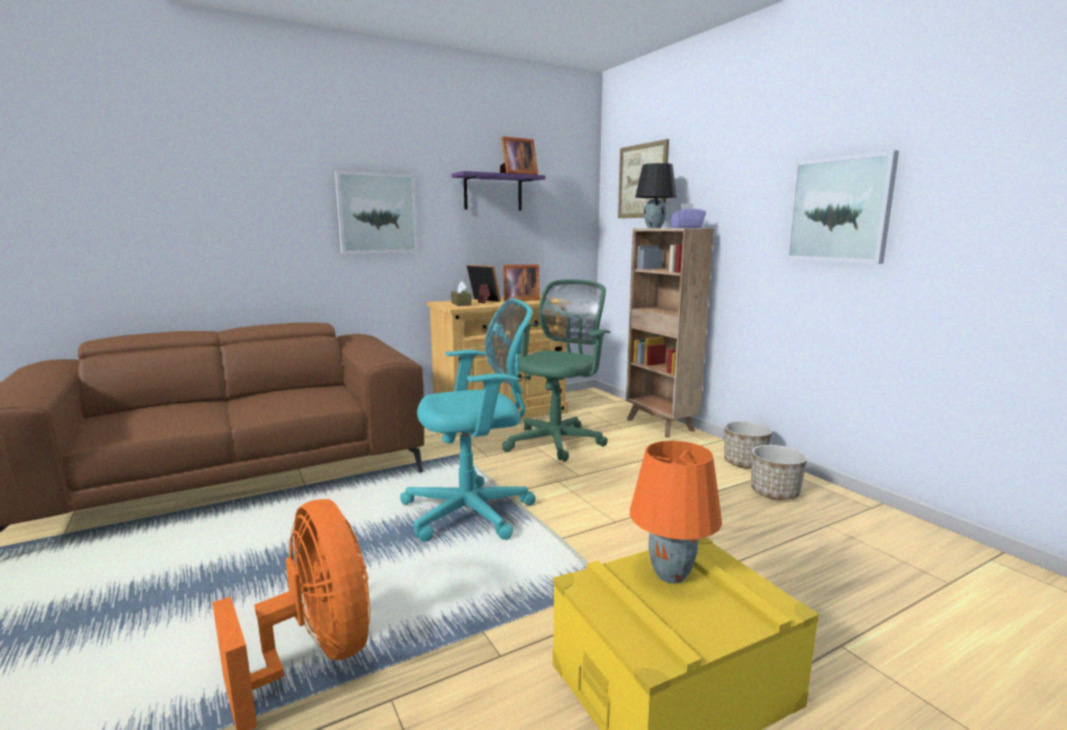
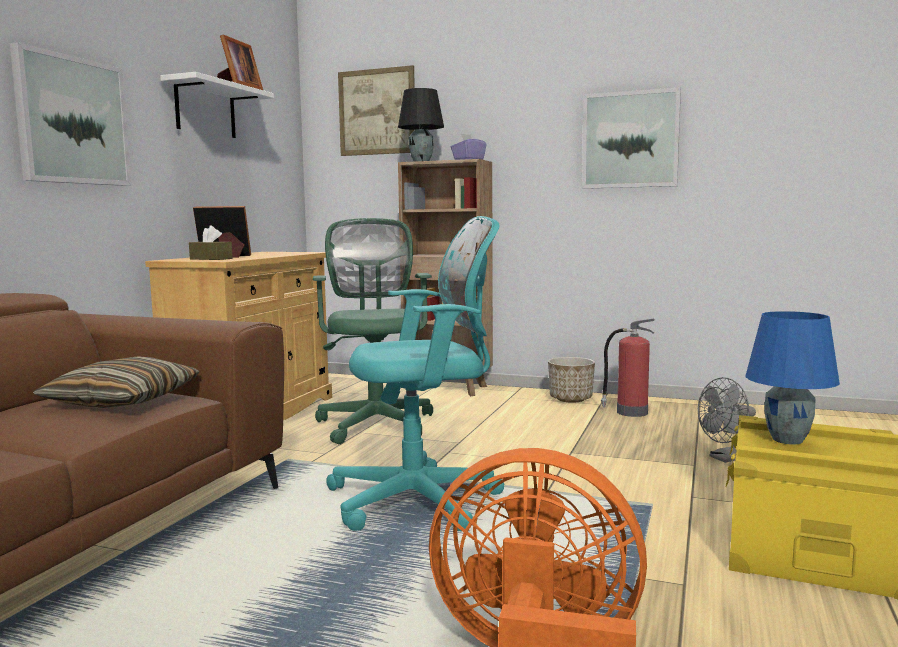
camera: 40 degrees left, 5 degrees down
turquoise office chair [400,298,536,542] -> turquoise office chair turned 45 degrees clockwise [326,216,505,532]
purple shelf [452,171,546,211] -> white shelf [160,72,274,138]
picture frame [503,265,540,301] -> none
orange table lamp [630,441,722,584] -> blue table lamp [745,311,840,445]
planter [751,445,807,500] -> fire extinguisher [601,319,654,417]
none -> pillow [33,356,200,408]
none -> grey fan [698,377,756,463]

